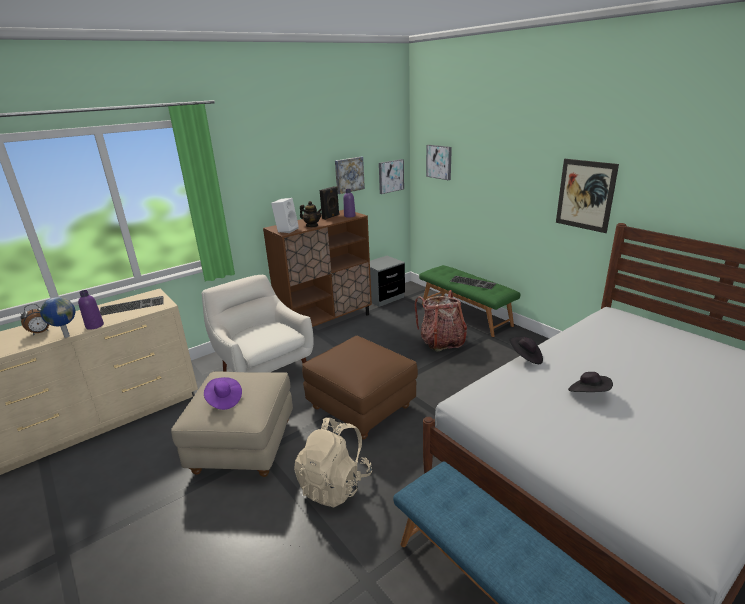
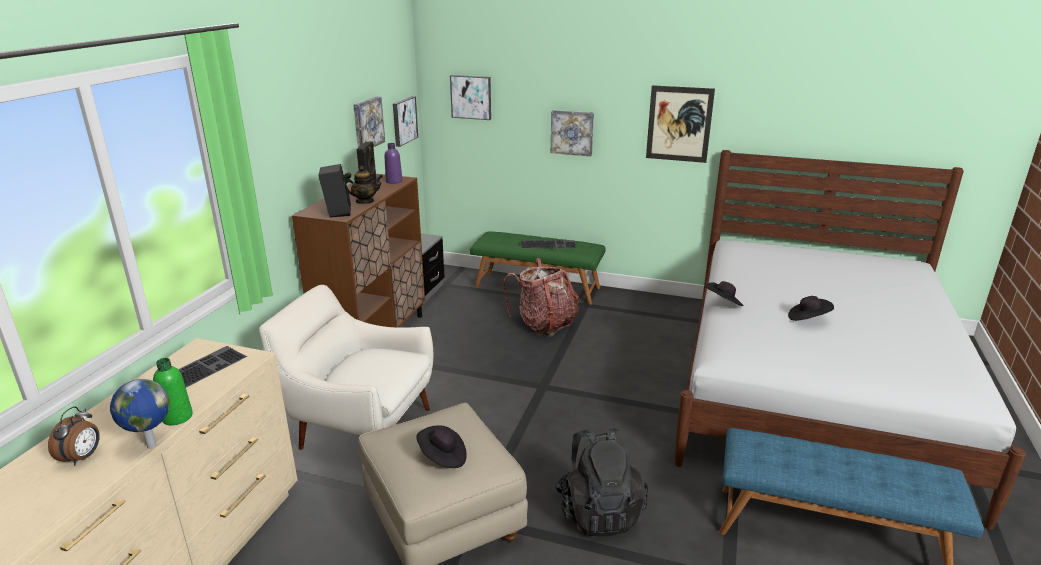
camera: 35 degrees left, 0 degrees up
purple bottle [78,290,104,330] -> green bottle [153,358,193,425]
purple hat [204,377,242,410] -> black hat [416,426,467,468]
white speaker [271,198,299,233] -> black speaker [318,164,351,217]
beige backpack [294,418,372,507] -> black backpack [555,427,648,536]
brown ottoman [302,336,418,439] -> none
none -> picture [551,110,594,156]

